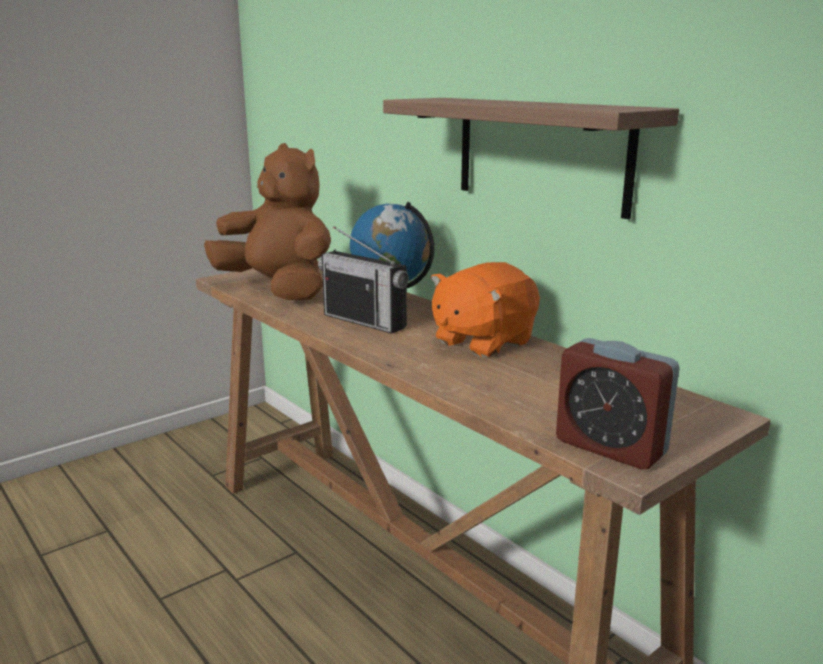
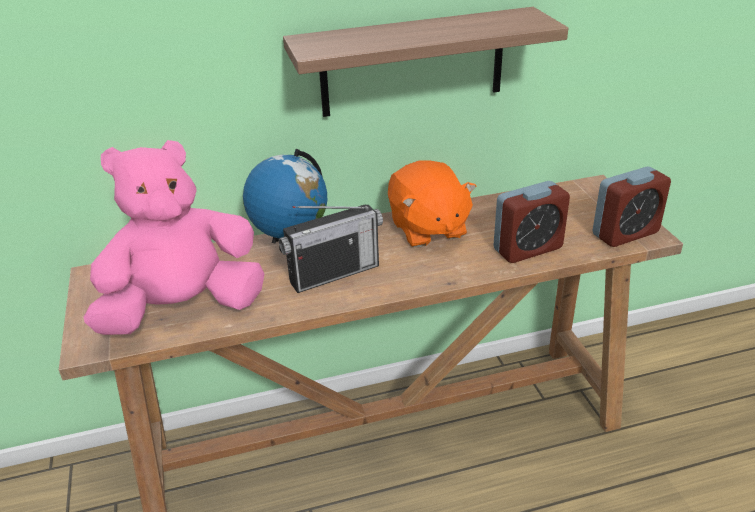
camera: 65 degrees left, 15 degrees up
brown plush toy [204,143,331,300] -> pink plush toy [83,140,265,335]
none -> alarm clock [493,181,570,263]

